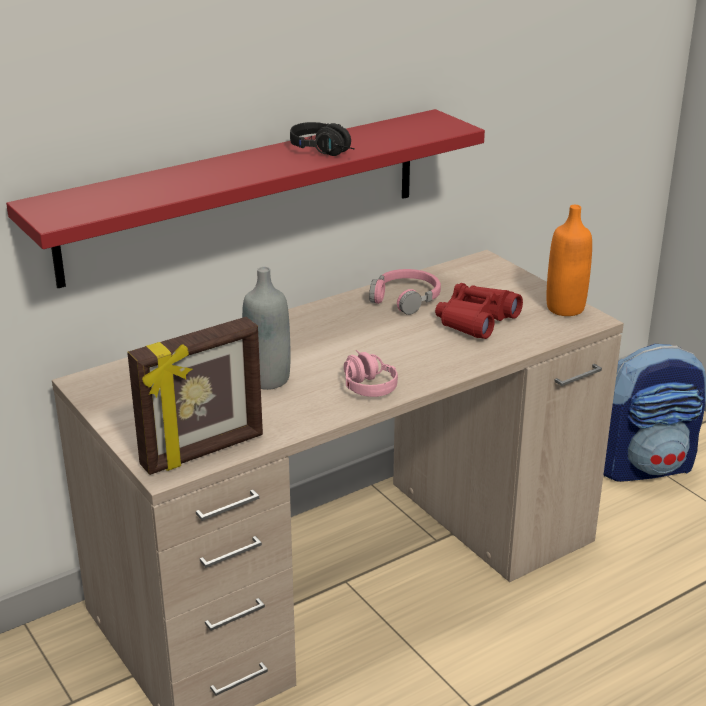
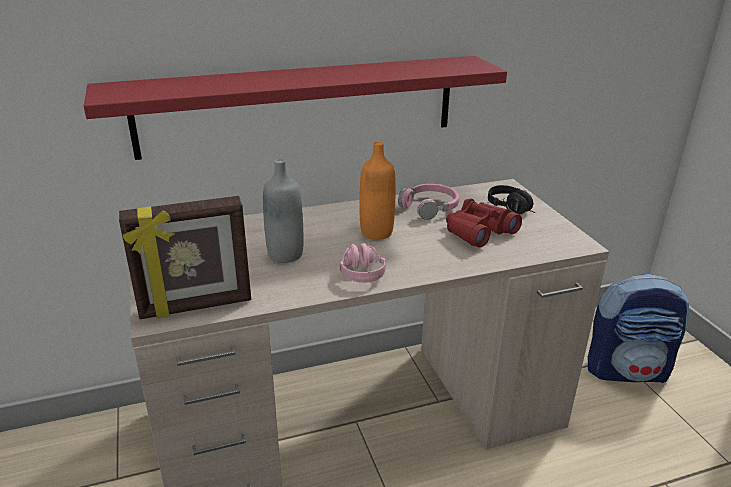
camera: 15 degrees right, 0 degrees up
black headphones [290,122,355,156] -> black headphones moved to [488,185,535,214]
orange bottle [546,205,592,316] -> orange bottle moved to [359,142,396,240]

